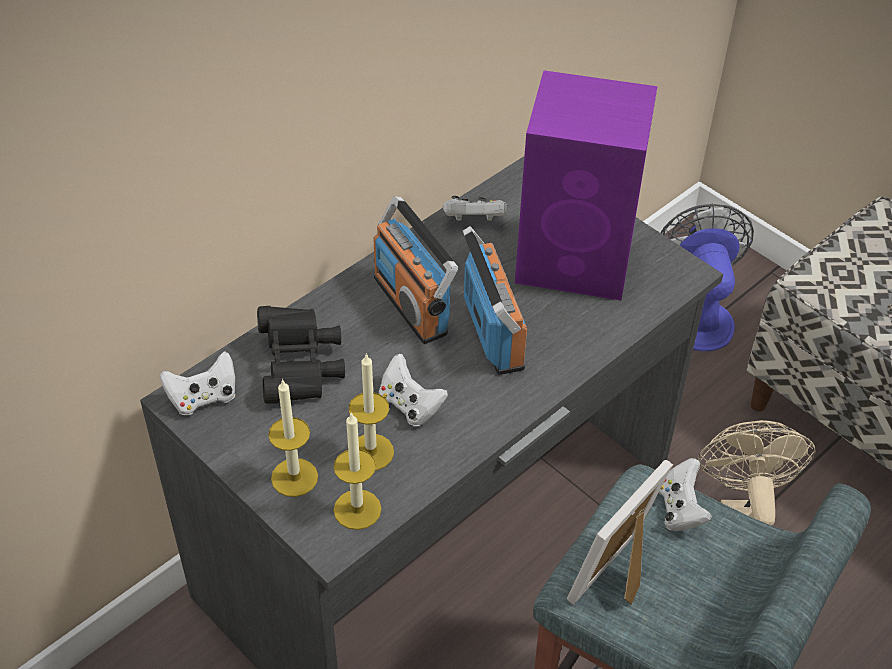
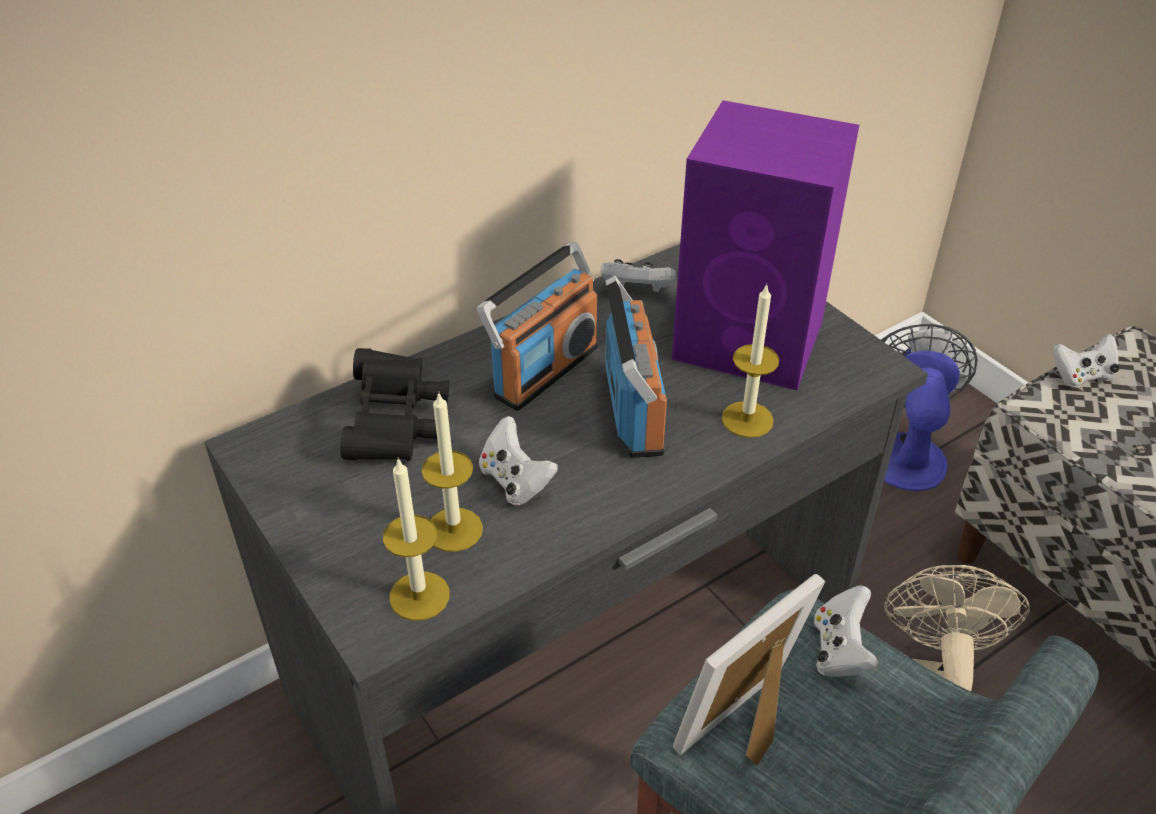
camera: 10 degrees right, 5 degrees down
white game controller [160,351,235,415] -> white game controller moved to [1052,334,1119,388]
candle [268,379,318,497] -> candle moved to [722,284,779,438]
radio [373,196,458,344] -> radio turned 120 degrees counterclockwise [477,242,598,411]

